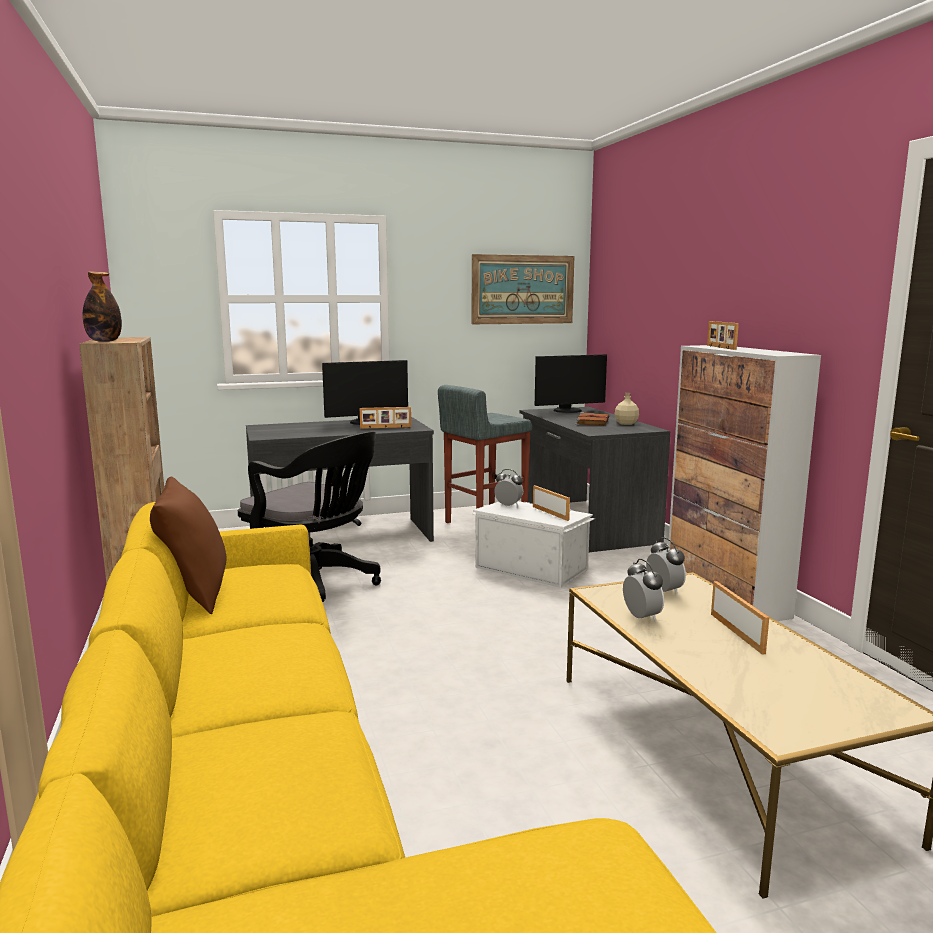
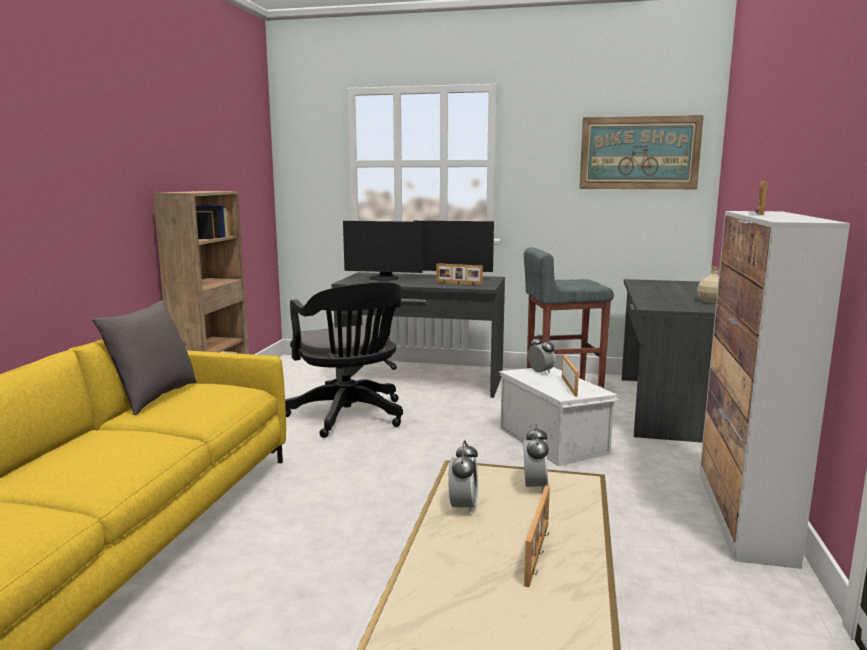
camera: 30 degrees right, 0 degrees up
bottle [83,271,122,342] -> none
brown pillow [150,477,227,614] -> grey pillow [92,301,197,415]
monitor [535,354,607,413] -> monitor moved to [343,221,422,281]
brown book [576,413,609,426] -> none

